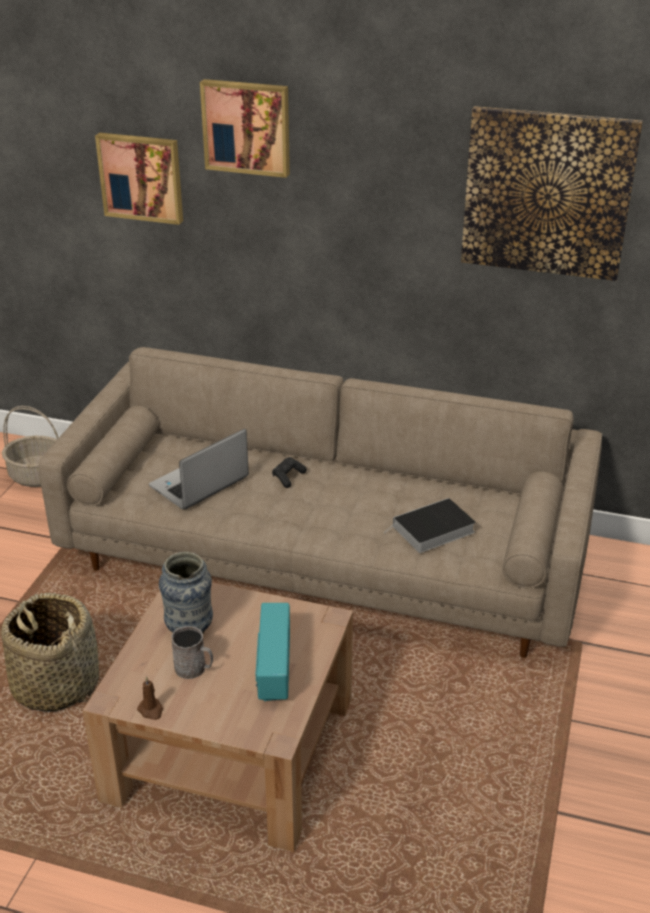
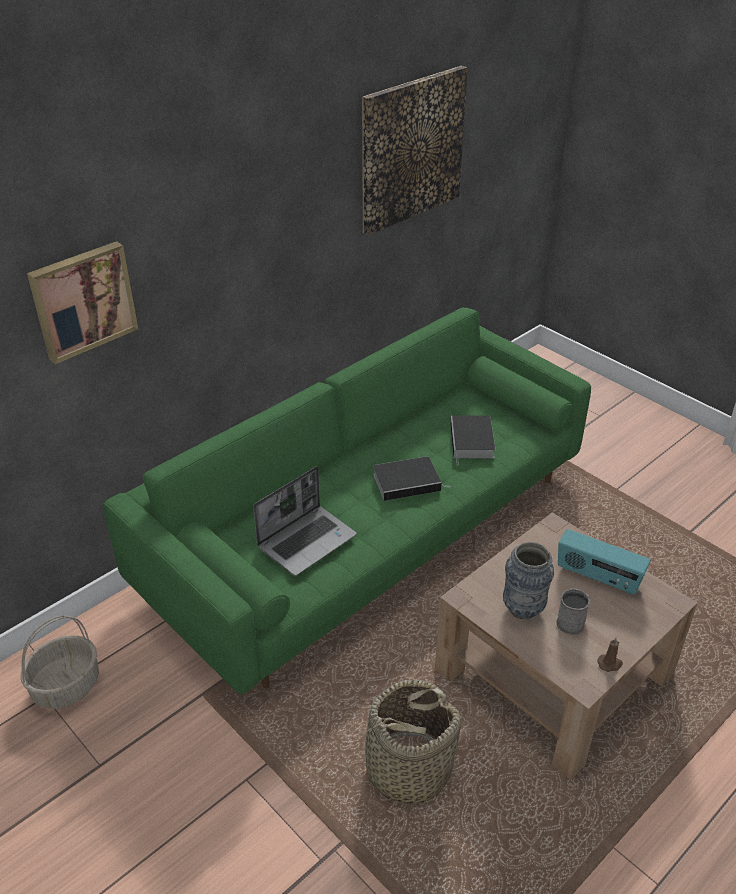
camera: 60 degrees left, 5 degrees up
beige sofa [38,347,602,658] -> green sofa [103,308,591,695]
laptop [149,429,249,509] -> laptop turned 120 degrees counterclockwise [253,466,357,576]
picture [200,79,290,178] -> none
black game controller [272,457,307,488] -> none
none -> book [373,456,445,501]

